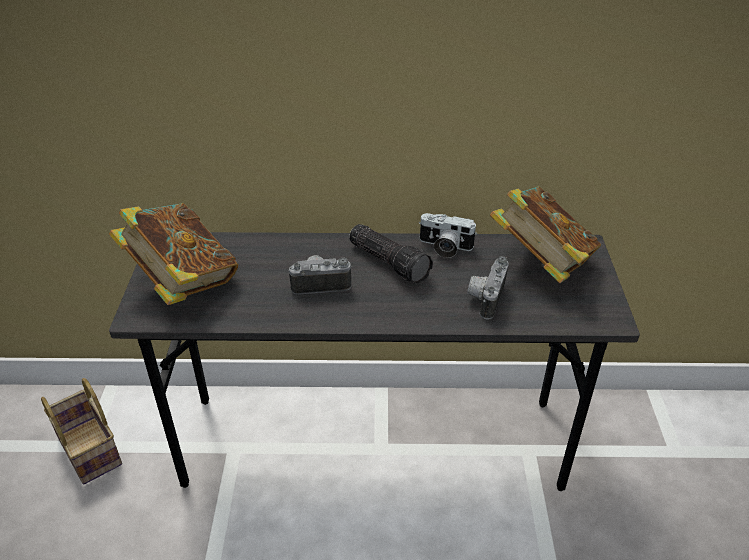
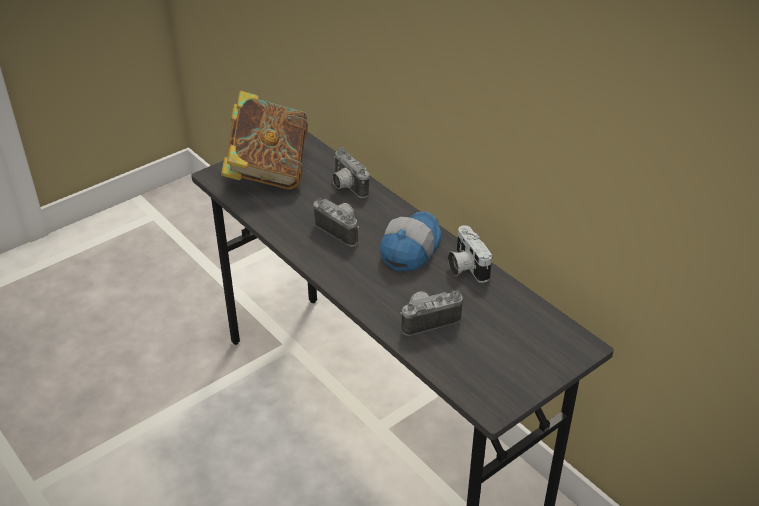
camera: 50 degrees right, 0 degrees up
basket [41,378,122,485] -> none
flashlight [349,224,433,284] -> cap [380,212,442,271]
book [490,187,601,283] -> none
none -> camera [332,148,369,198]

